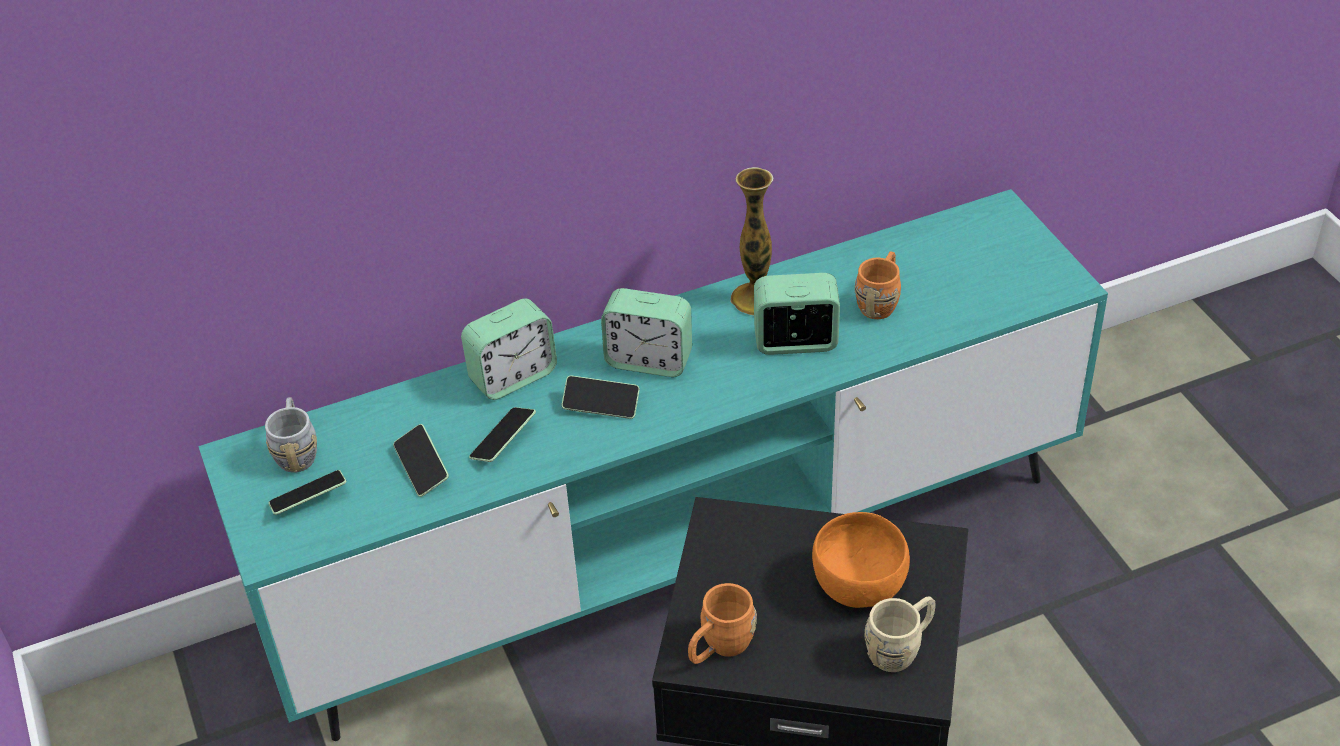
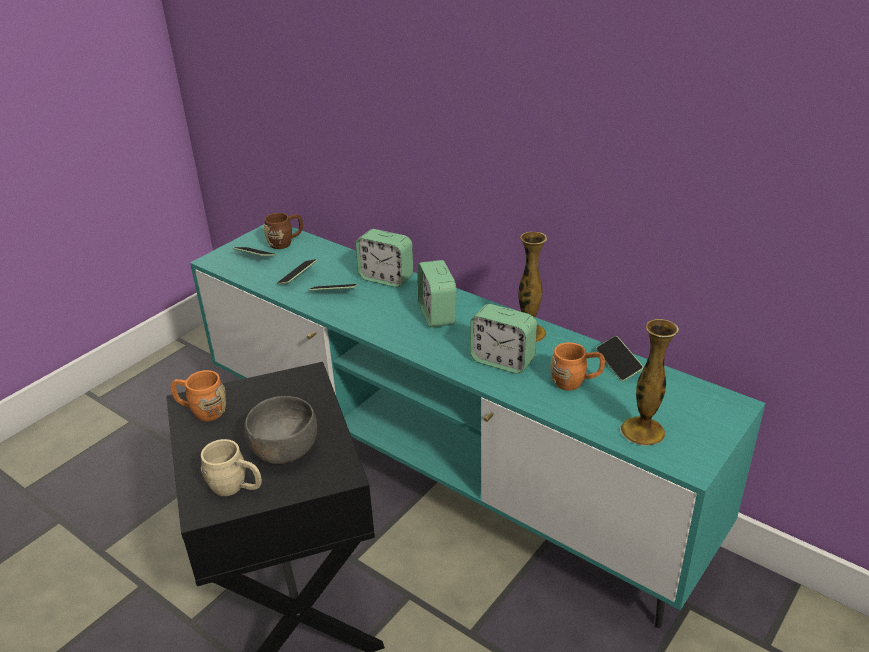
camera: 60 degrees right, 10 degrees down
grey mug [265,397,317,473] -> brown mug [264,213,303,249]
phone [562,375,640,419] -> phone moved to [596,336,643,381]
alarm clock [754,273,840,355] -> alarm clock turned 150 degrees clockwise [470,304,537,374]
orange bowl [812,512,910,608] -> grey bowl [244,396,317,464]
none -> vase [620,319,679,446]

